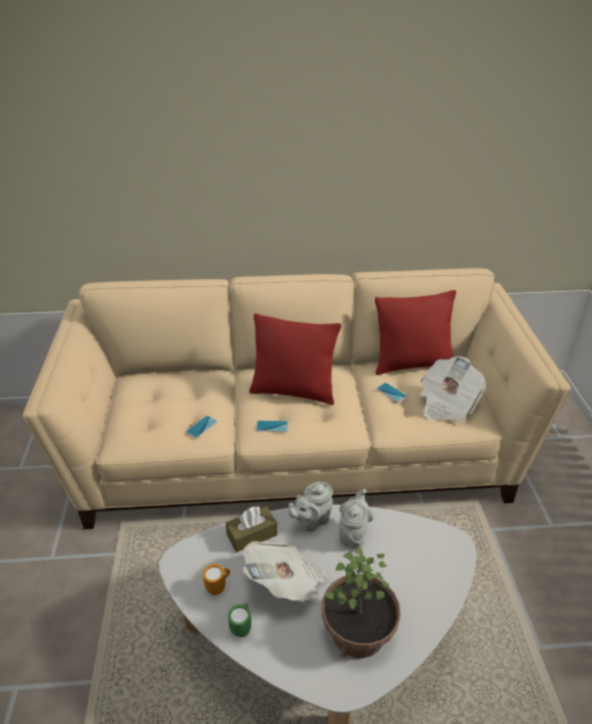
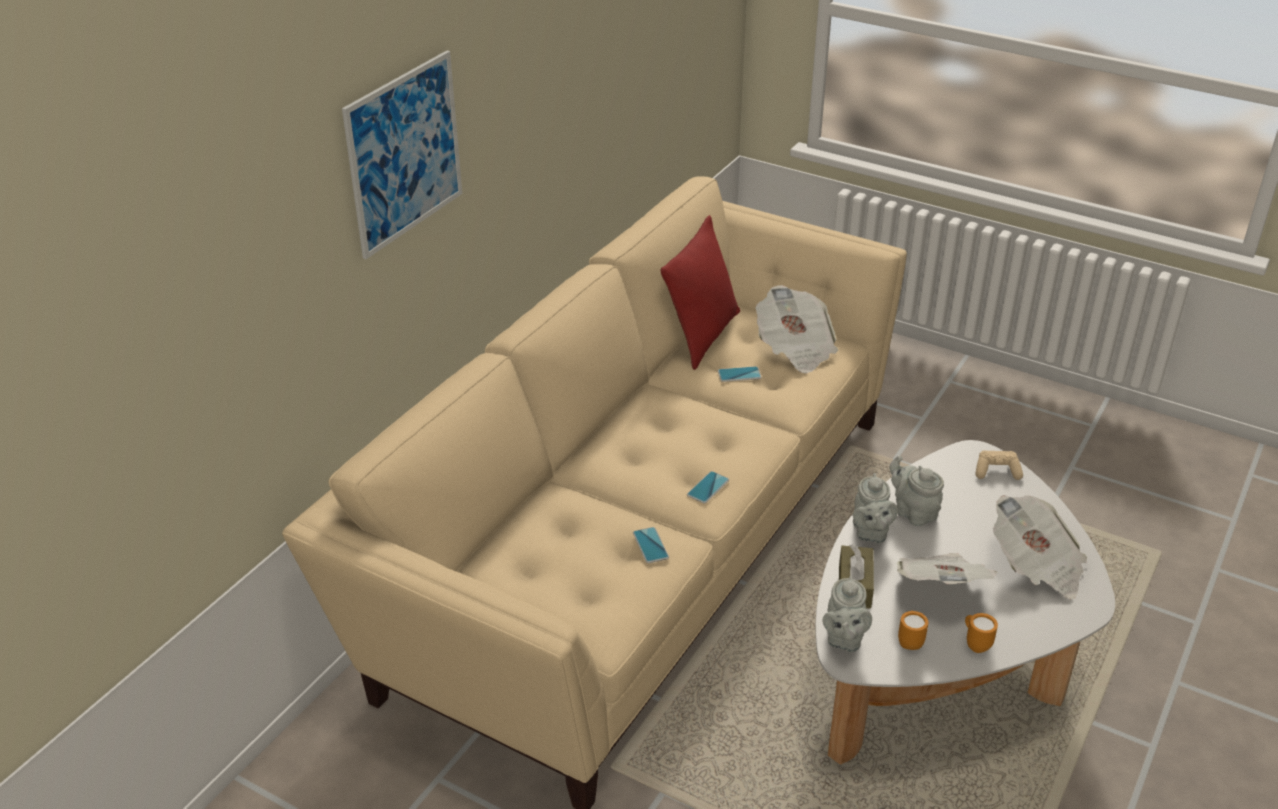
camera: 55 degrees left, 0 degrees up
green mug [228,603,251,637] -> orange mug [965,613,998,653]
red pillow [249,313,341,405] -> none
potted plant [322,547,401,658] -> newspaper [993,495,1087,599]
none -> picture [342,51,462,259]
none -> grey teapot [823,576,872,652]
none -> beige game controller [976,450,1023,480]

